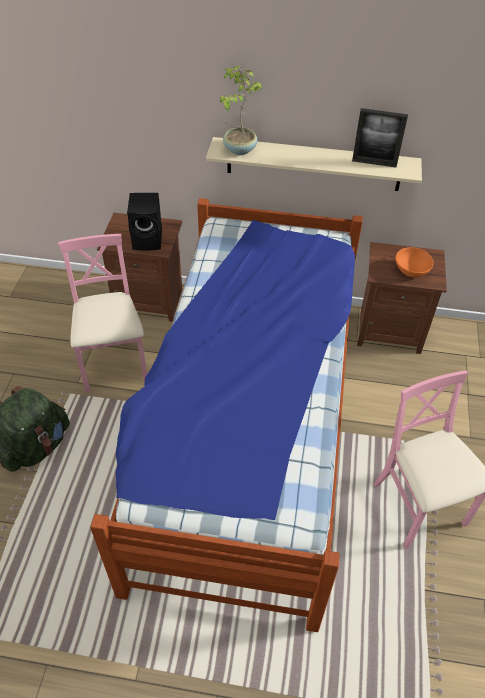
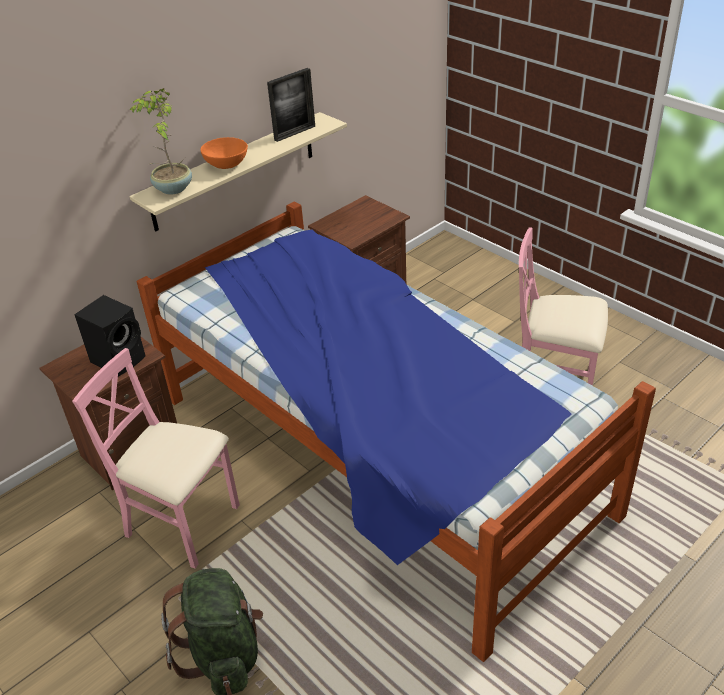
camera: 50 degrees left, 10 degrees down
orange bowl [395,247,433,277] -> orange bowl moved to [200,137,248,169]

